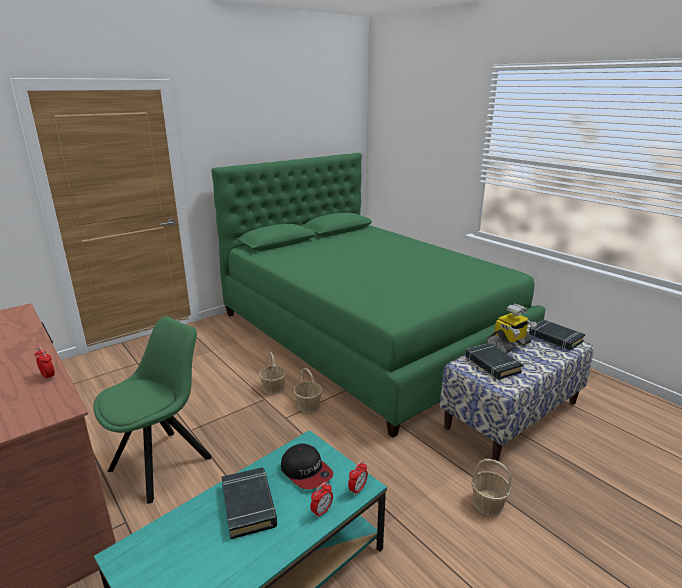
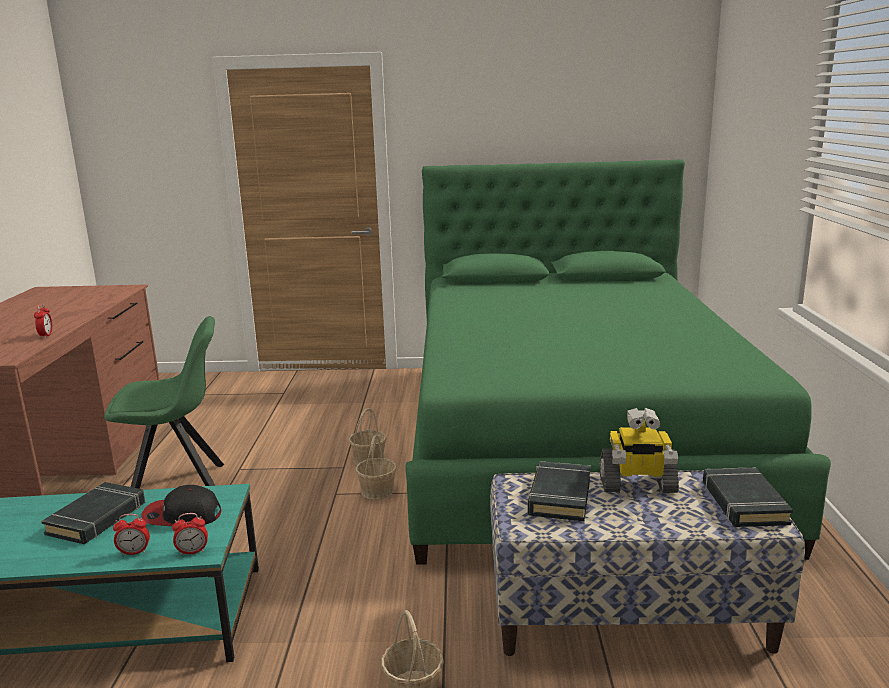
camera: 40 degrees right, 5 degrees down
cap [281,443,333,490] -> cap turned 90 degrees clockwise [141,485,221,526]

